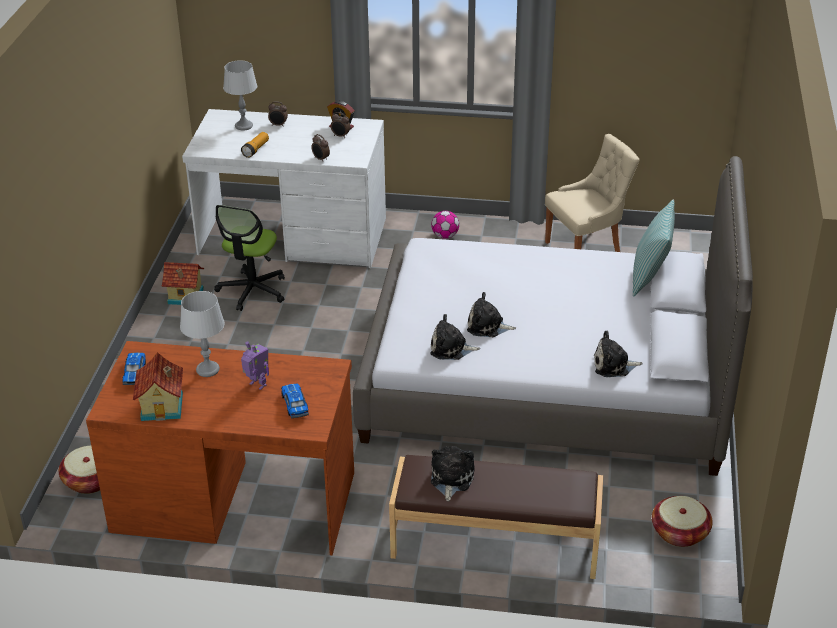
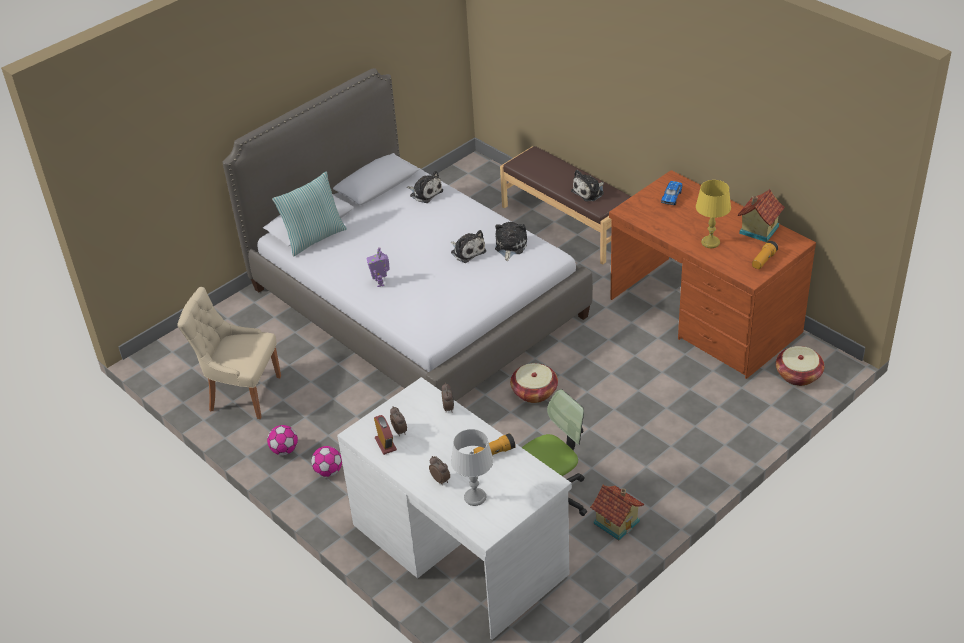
camera: 140 degrees left, 5 degrees up
toy car [123,353,146,385] -> flashlight [752,241,778,269]
grey table lamp [180,291,225,377] -> yellow table lamp [696,180,731,248]
toy robot [241,341,269,390] -> toy robot moved to [366,247,390,287]
plush toy [430,314,480,360] -> plush toy turned 120 degrees counterclockwise [495,222,527,261]
basket [652,496,713,547] -> basket moved to [510,363,558,403]
none -> football [267,425,298,455]

